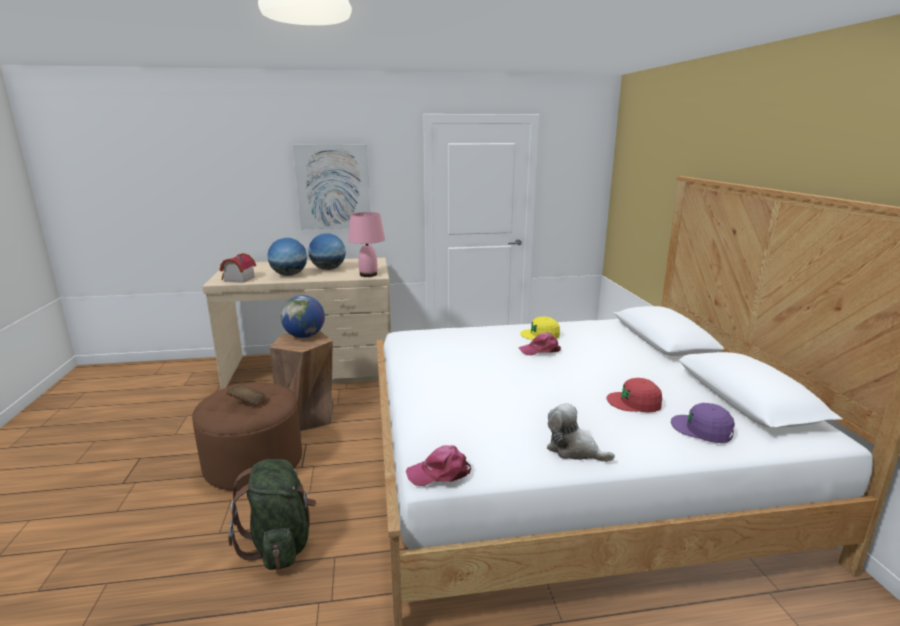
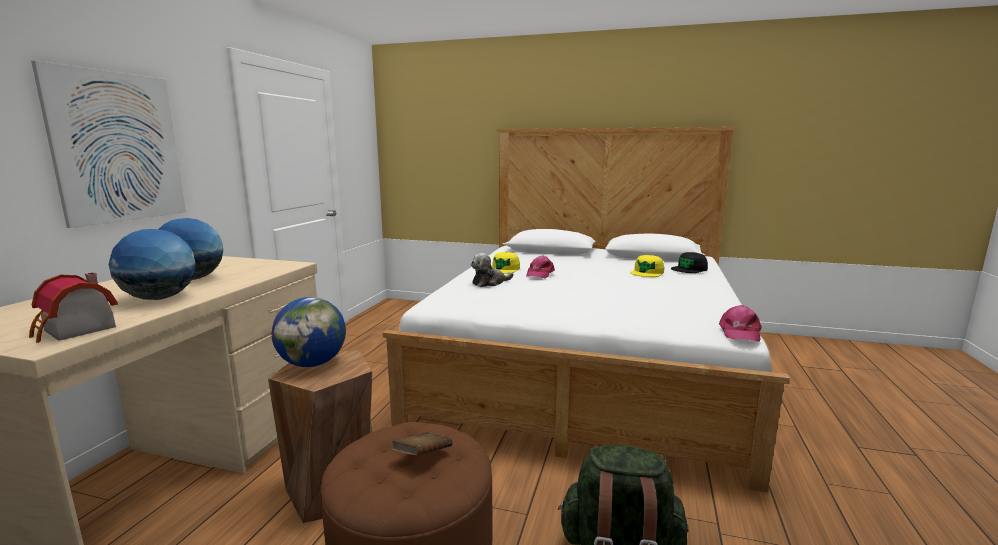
camera: 65 degrees left, 5 degrees down
pink table lamp [348,212,385,277] -> none
plush toy [547,403,615,462] -> plush toy moved to [471,253,514,287]
red cap [607,378,662,412] -> yellow cap [631,255,664,277]
purple cap [671,403,735,443] -> black cap [671,252,708,273]

